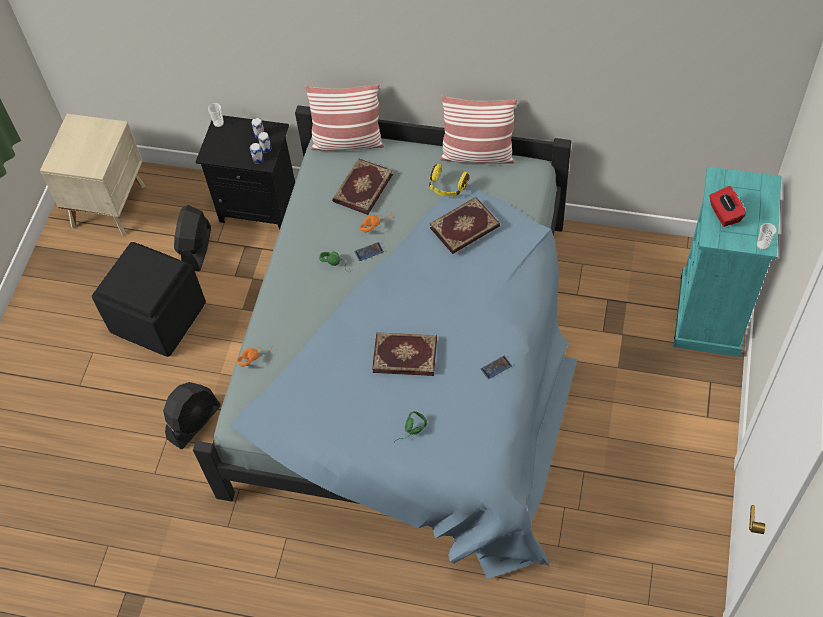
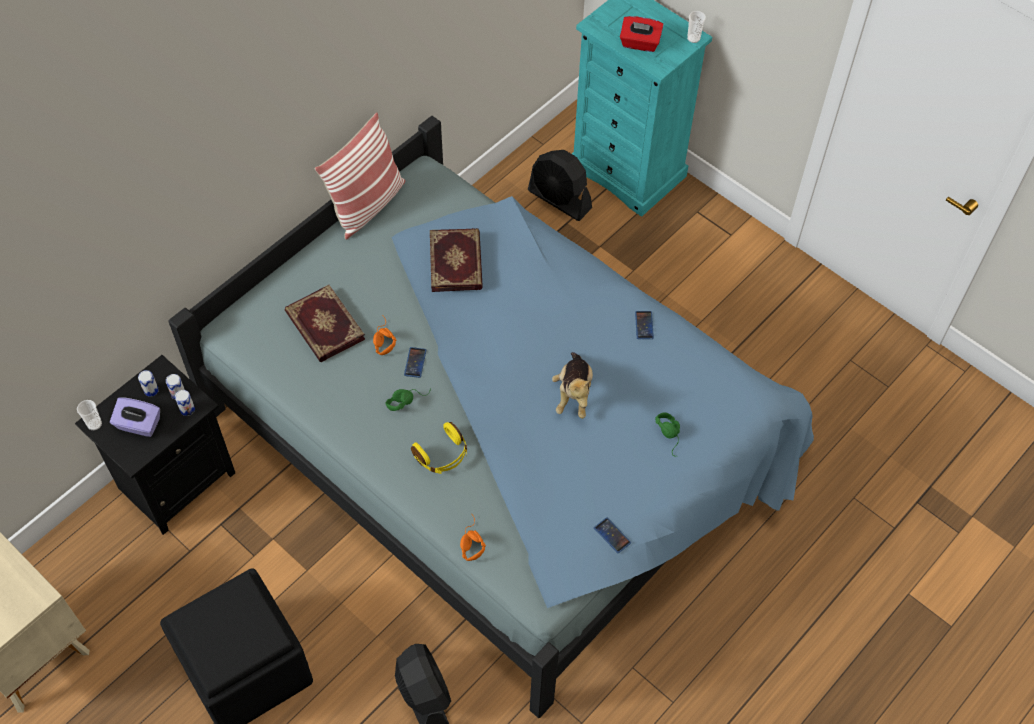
camera: 65 degrees left, 0 degrees up
black fan [174,205,211,271] -> black fan moved to [528,150,592,221]
pillow [305,84,384,151] -> none
book [372,332,437,376] -> plush toy [552,352,593,419]
yellow headphones [429,164,469,197] -> yellow headphones moved to [411,422,467,474]
none -> purple tissue box [110,397,160,437]
none -> phone [594,517,631,553]

